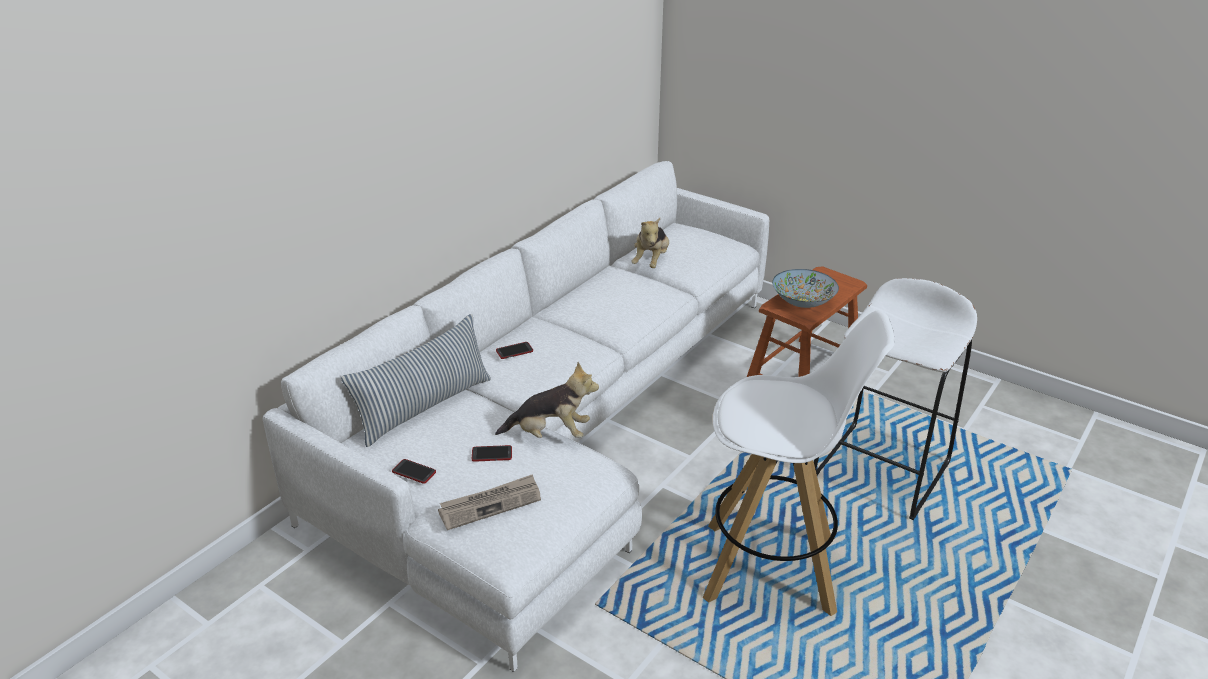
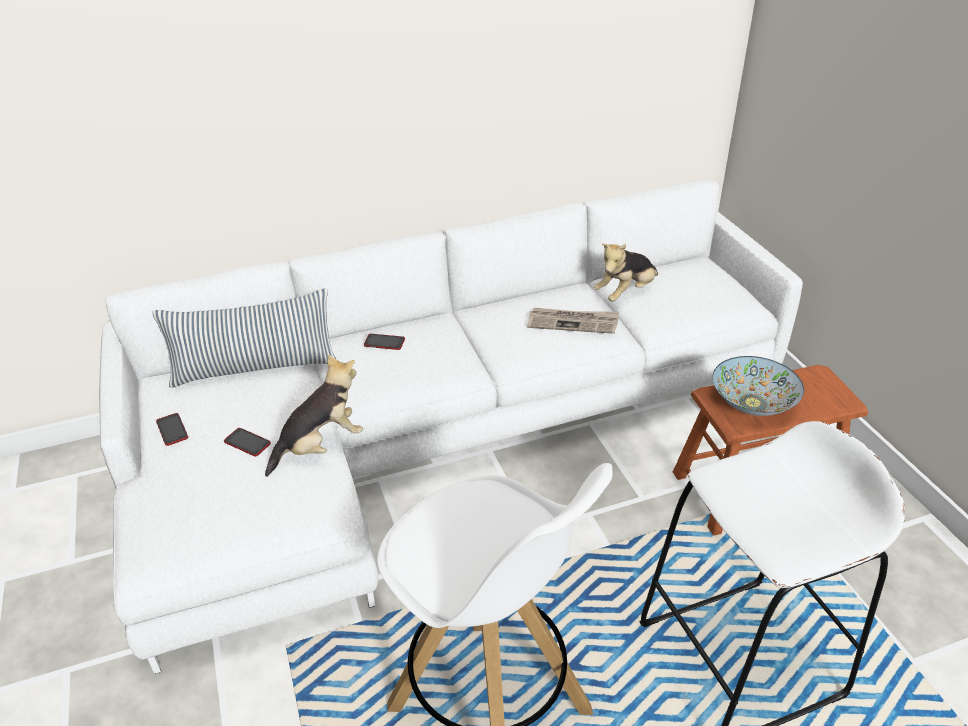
camera: 35 degrees right, 5 degrees up
newspaper [438,474,541,530] -> newspaper moved to [527,308,619,334]
plush toy [495,362,599,438] -> plush toy turned 75 degrees counterclockwise [265,354,363,477]

